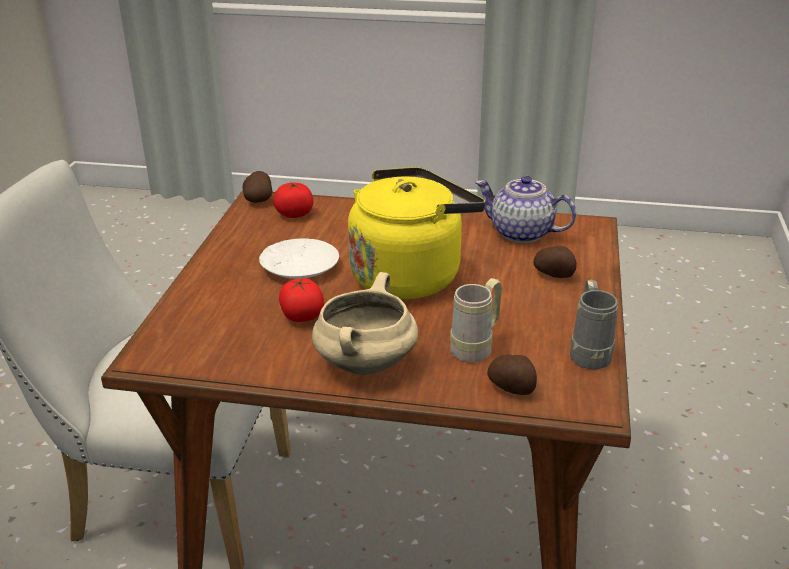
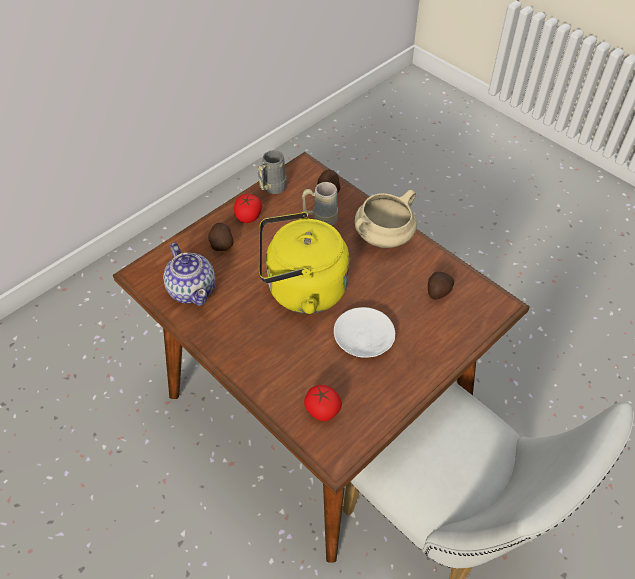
camera: 145 degrees left, 20 degrees up
potato [243,171,272,203] -> potato moved to [428,272,454,300]
tomato [279,277,324,322] -> tomato moved to [234,194,262,223]

